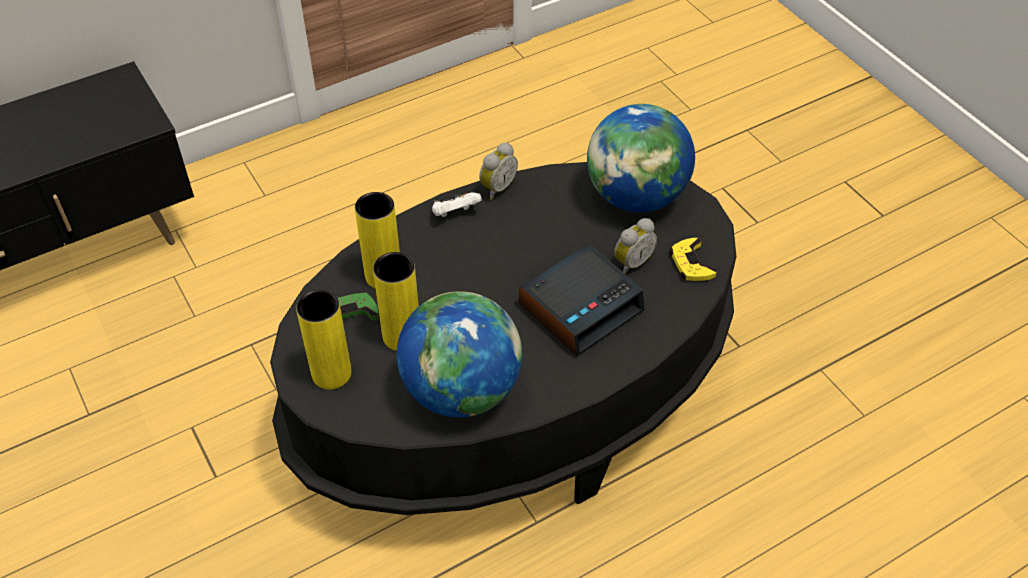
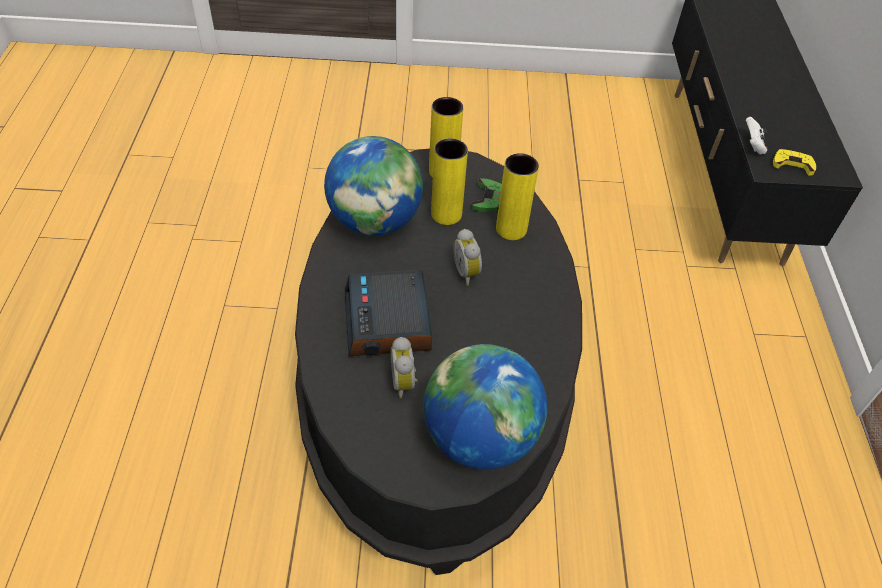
camera: 120 degrees right, 0 degrees up
white game controller [432,192,482,217] -> white game controller moved to [746,117,767,154]
alarm clock [479,143,518,200] -> alarm clock moved to [453,229,482,286]
yellow game controller [669,238,717,281] -> yellow game controller moved to [773,149,816,176]

